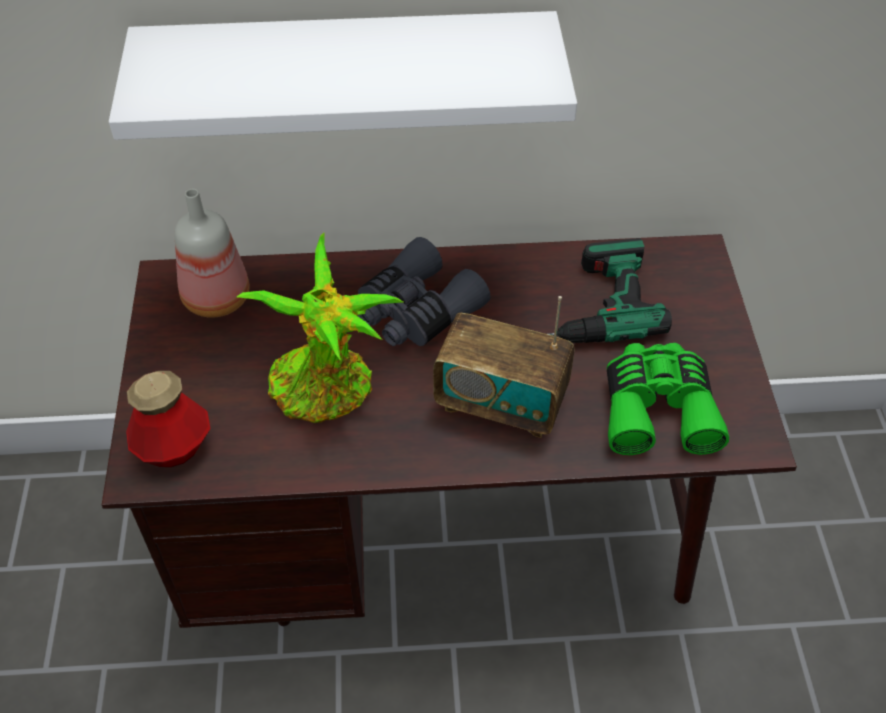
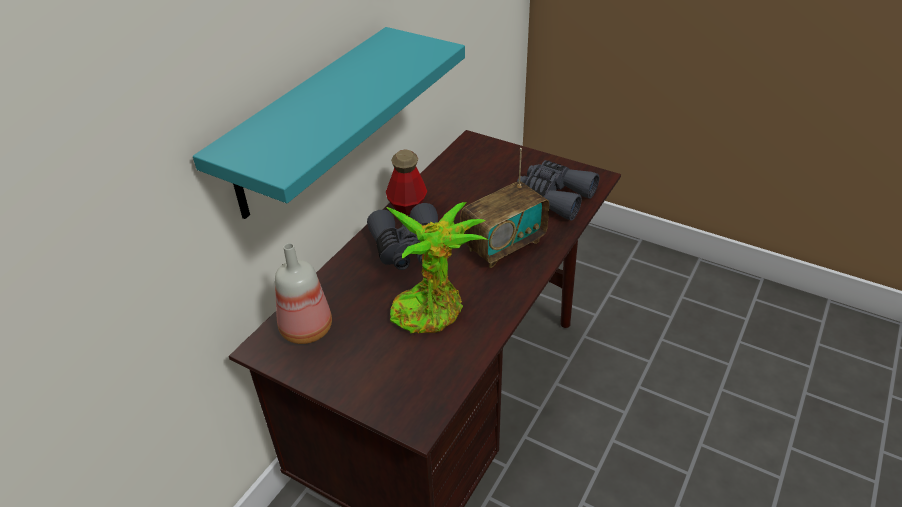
camera: 55 degrees left, 10 degrees down
white shelf [109,11,577,140] -> turquoise shelf [193,27,465,219]
bottle [126,371,211,467] -> bottle moved to [386,150,427,215]
power drill [548,238,672,343] -> none
green binoculars [607,343,729,455] -> grey binoculars [517,160,600,220]

